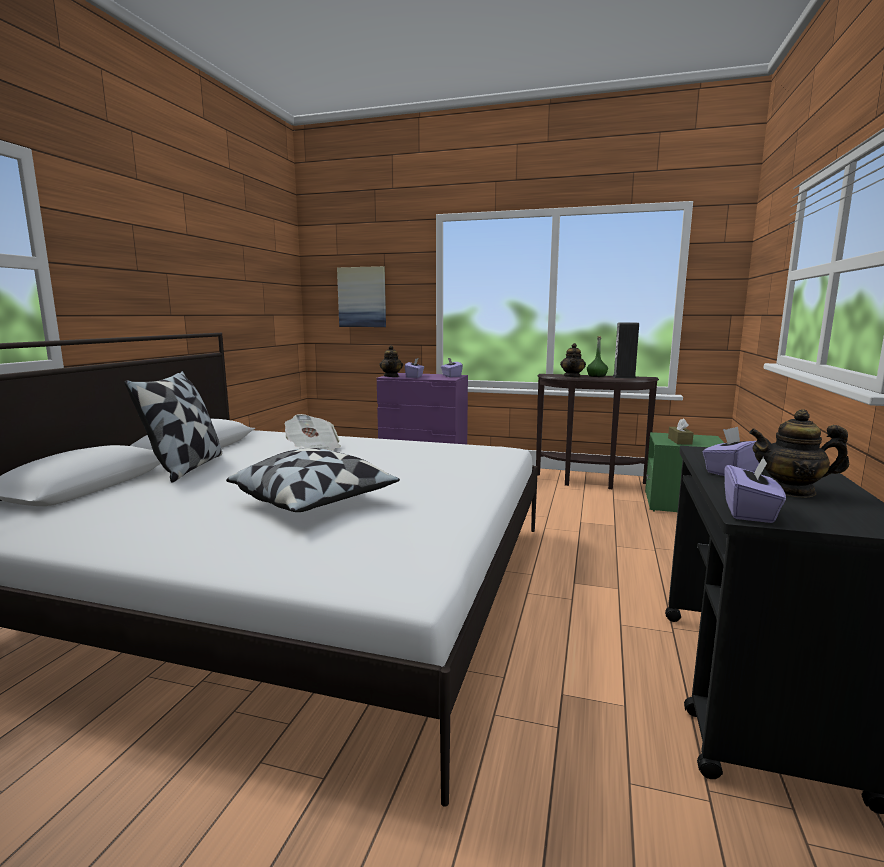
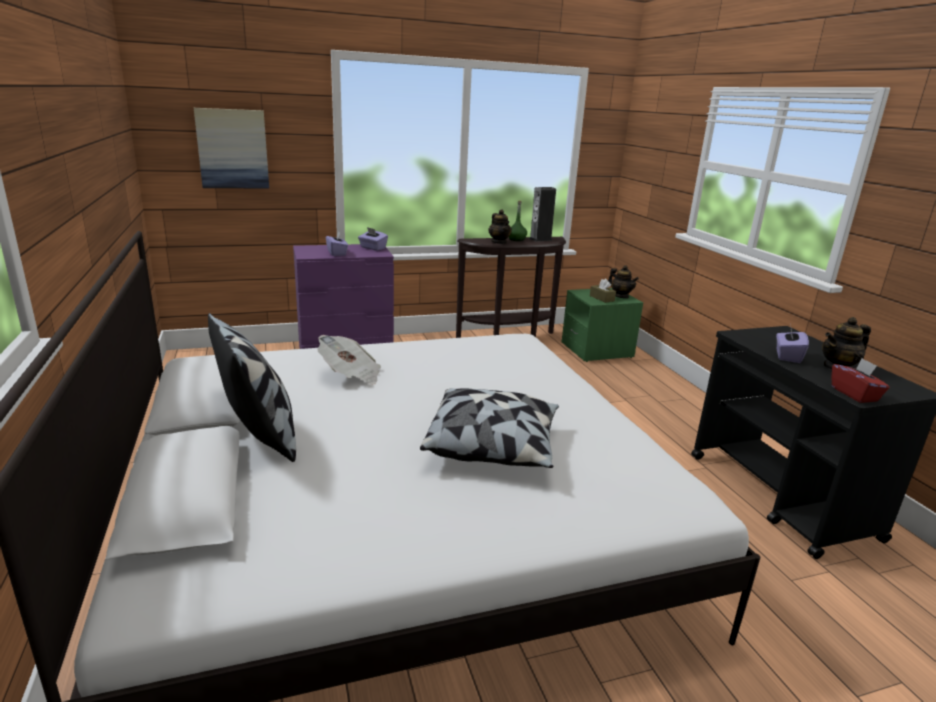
camera: 35 degrees left, 10 degrees up
teapot [380,345,403,377] -> teapot moved to [608,265,639,298]
purple tissue box [725,456,786,523] -> red tissue box [832,358,890,403]

